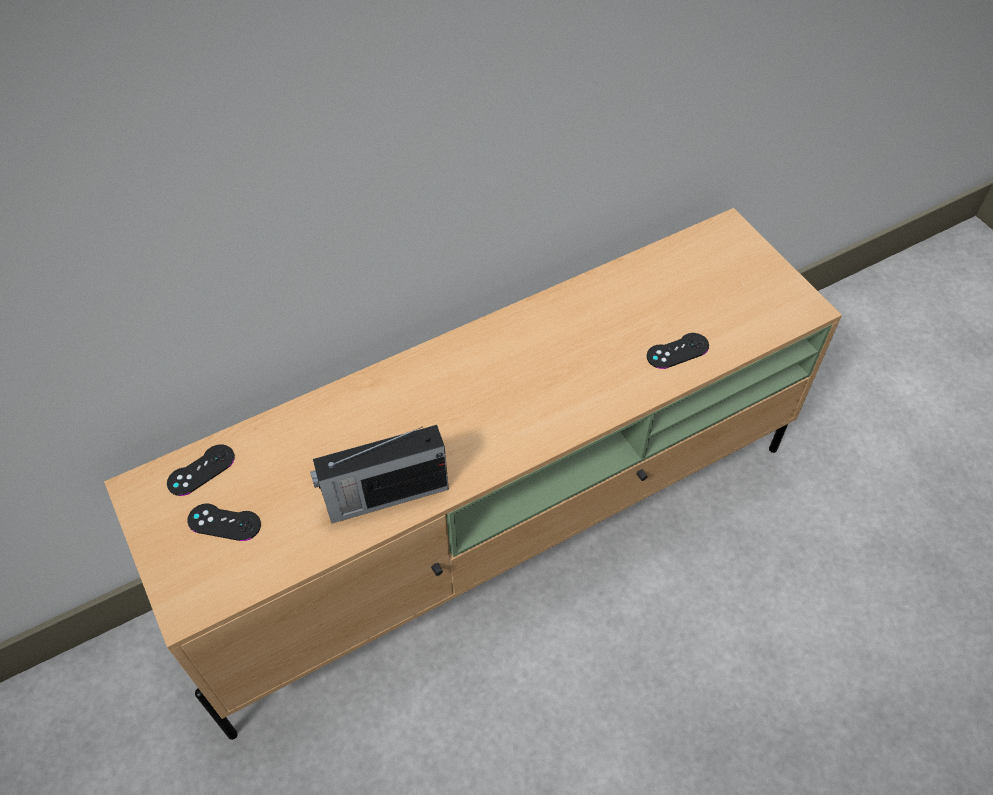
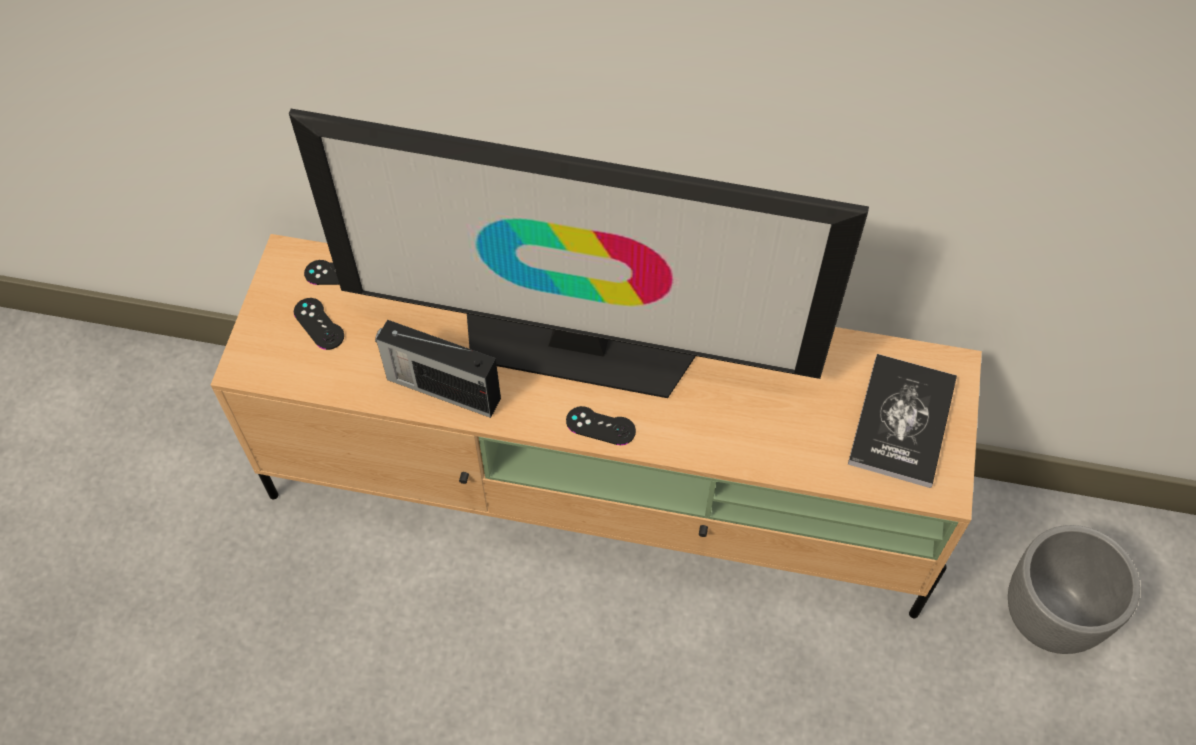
camera: 40 degrees right, 5 degrees up
black game controller [647,333,709,369] -> black game controller moved to [566,406,636,445]
none -> television [289,109,869,398]
none -> book [848,354,957,488]
none -> grey planter [1008,525,1140,654]

